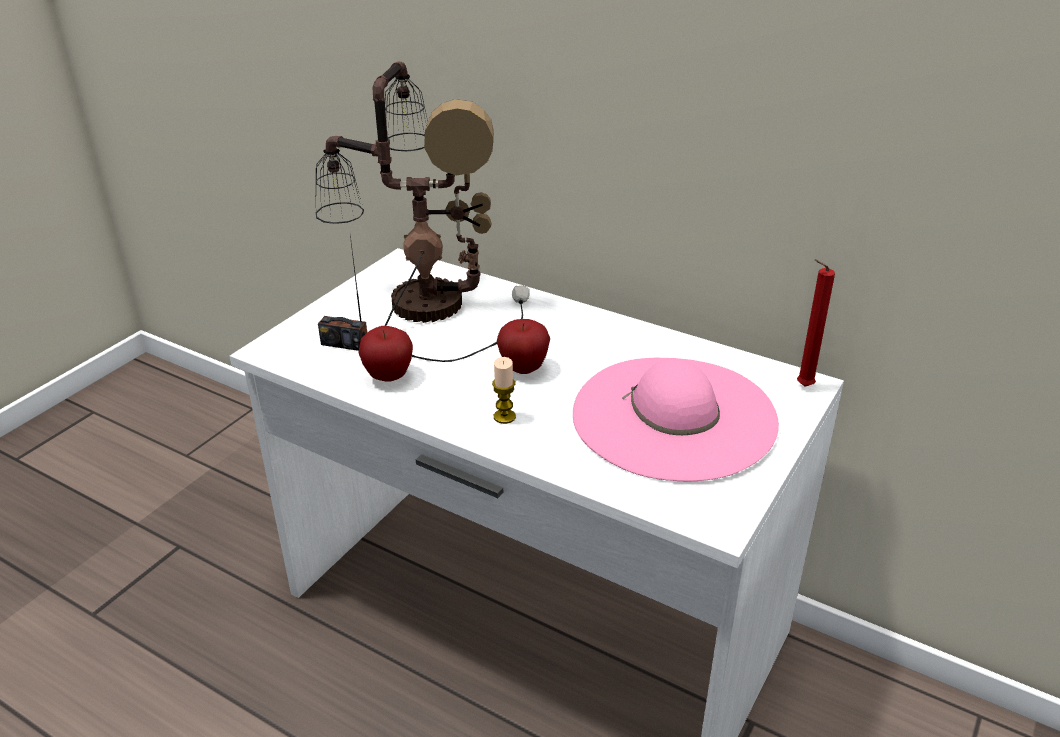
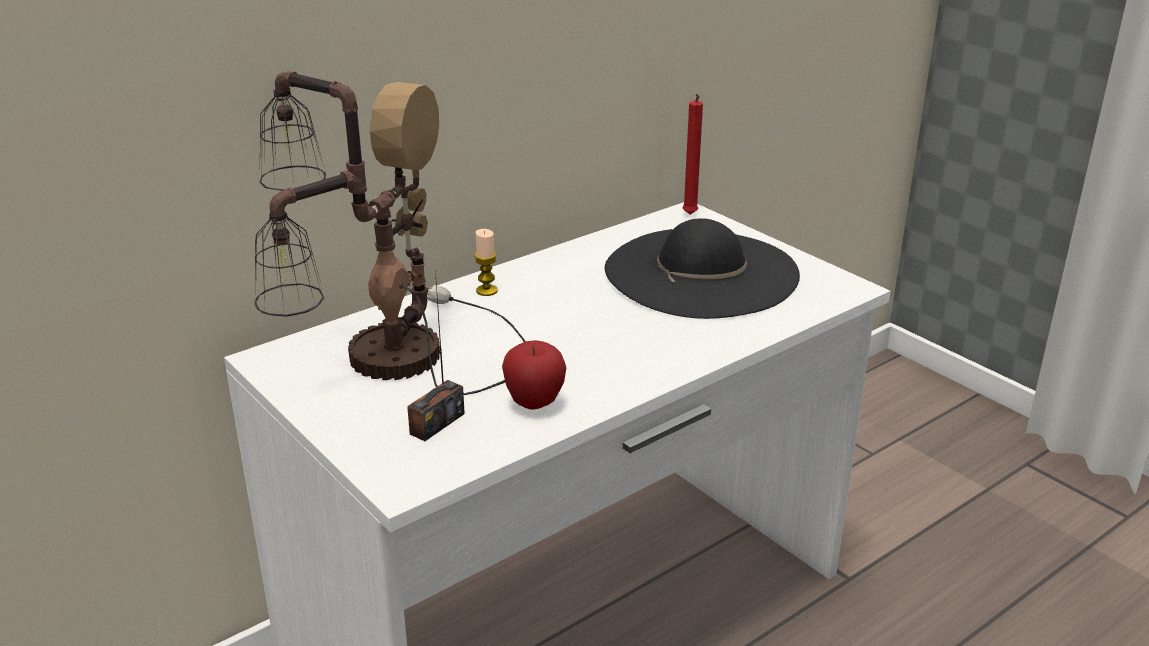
camera: 70 degrees left, 5 degrees down
candle [492,357,516,424] -> candle moved to [474,229,498,296]
apple [497,319,550,374] -> none
pink hat [573,358,779,481] -> black hat [605,218,800,319]

